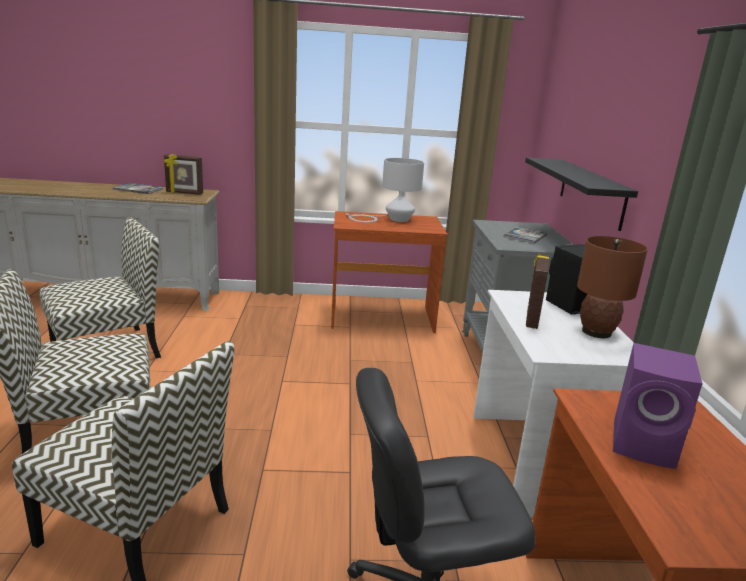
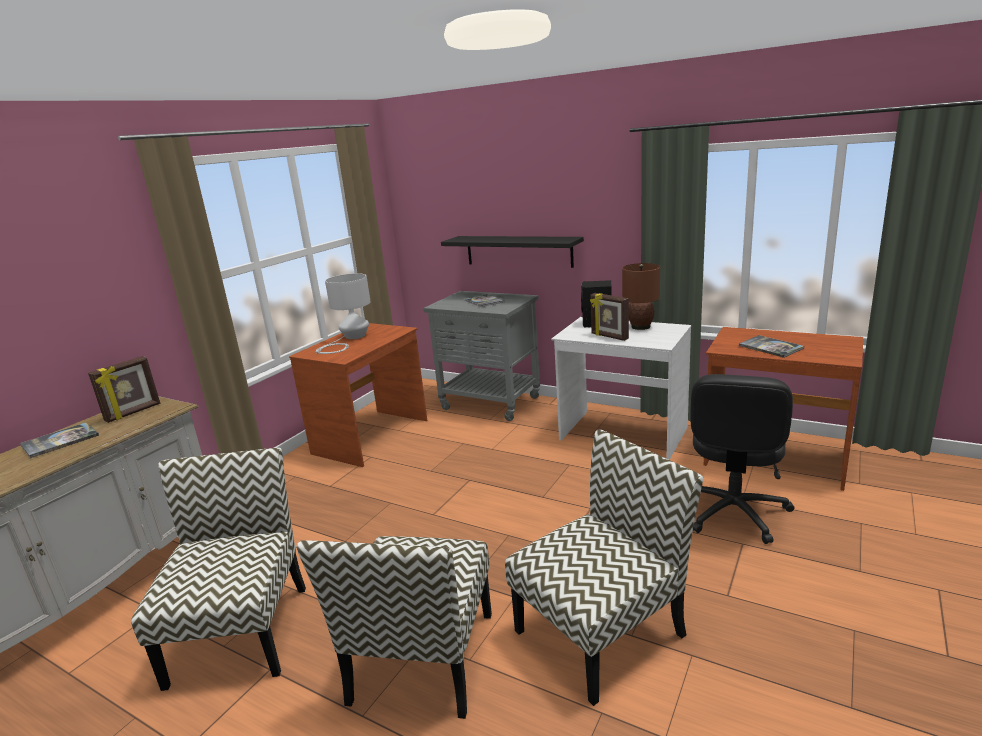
camera: 55 degrees left, 0 degrees up
purple speaker [613,343,703,469] -> book [739,335,804,358]

